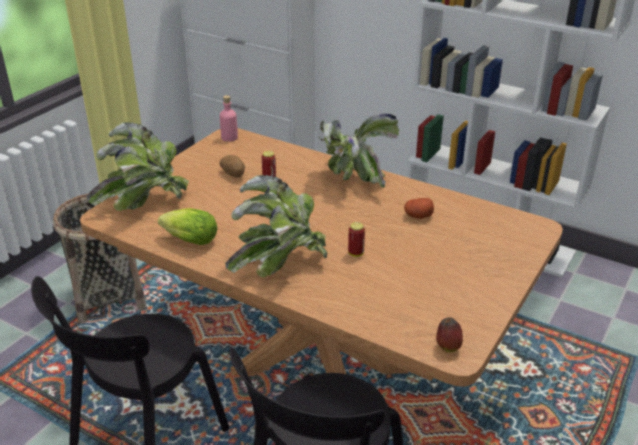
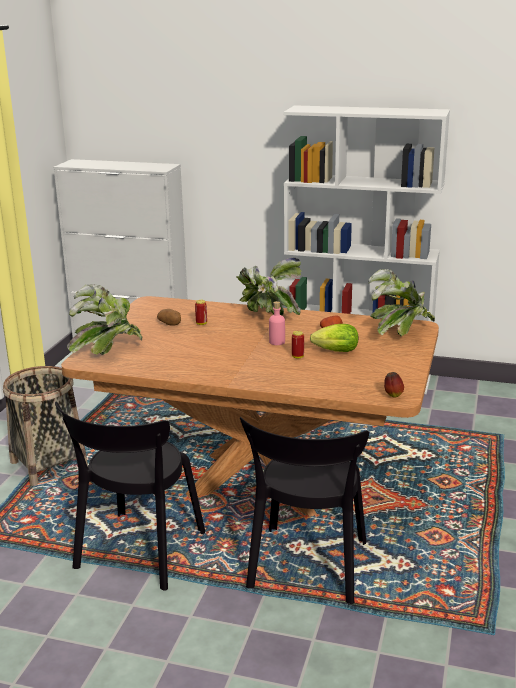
camera: 15 degrees left, 10 degrees down
lettuce [158,208,217,245] -> lettuce moved to [310,324,358,352]
pink bottle [220,95,238,142] -> pink bottle moved to [269,301,285,345]
potted plant [225,175,327,278] -> potted plant moved to [368,269,435,336]

